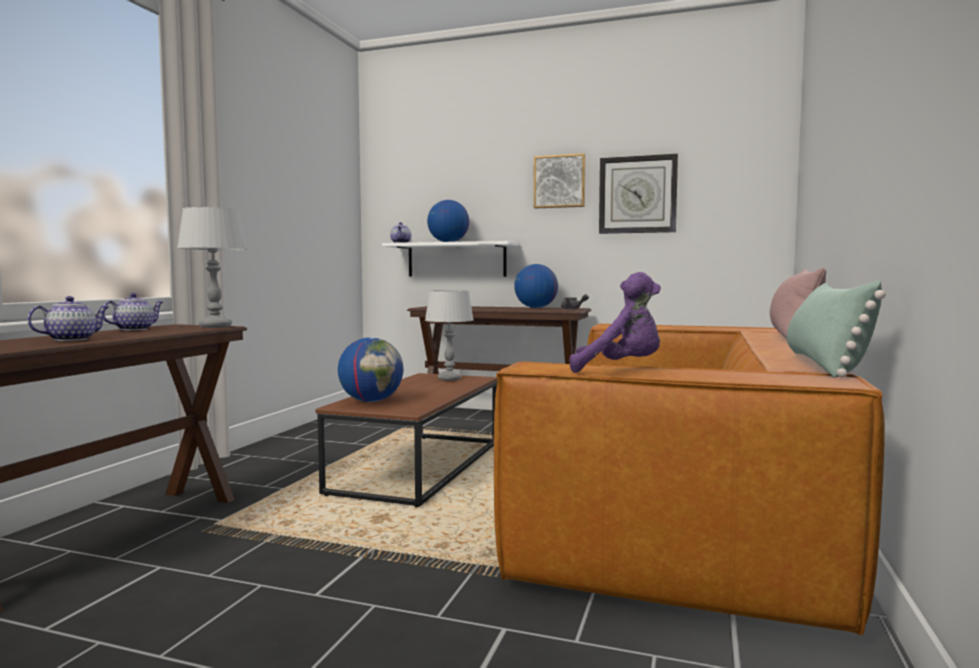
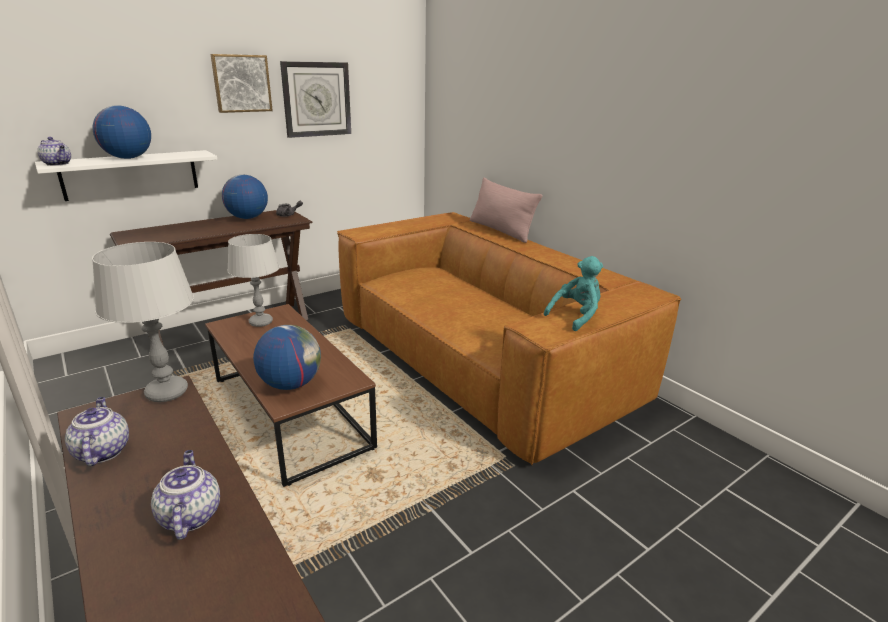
camera: 55 degrees left, 20 degrees up
purple plush toy [570,272,661,373] -> turquoise plush toy [544,256,603,331]
green pillow [786,280,886,378] -> none

